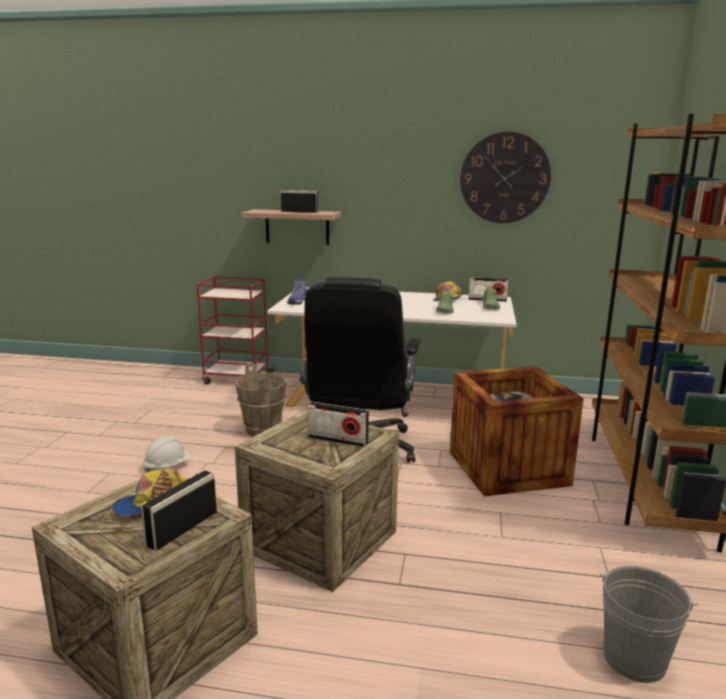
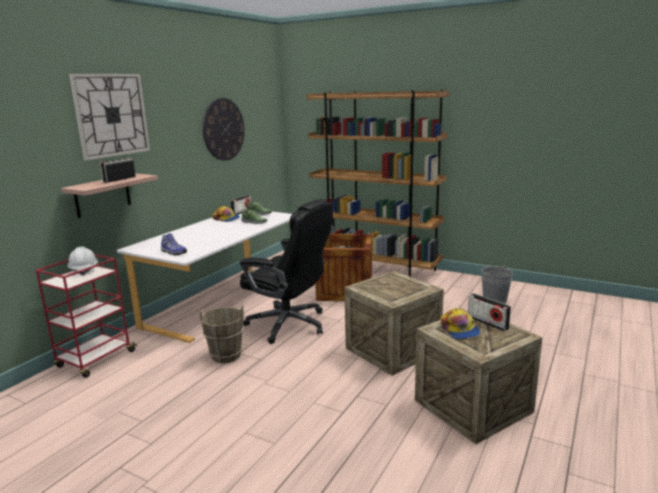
camera: 70 degrees left, 0 degrees up
white hard hat [143,437,191,473] -> white hard hat moved to [68,246,98,276]
radio [308,402,369,447] -> none
none -> wall clock [69,74,150,161]

